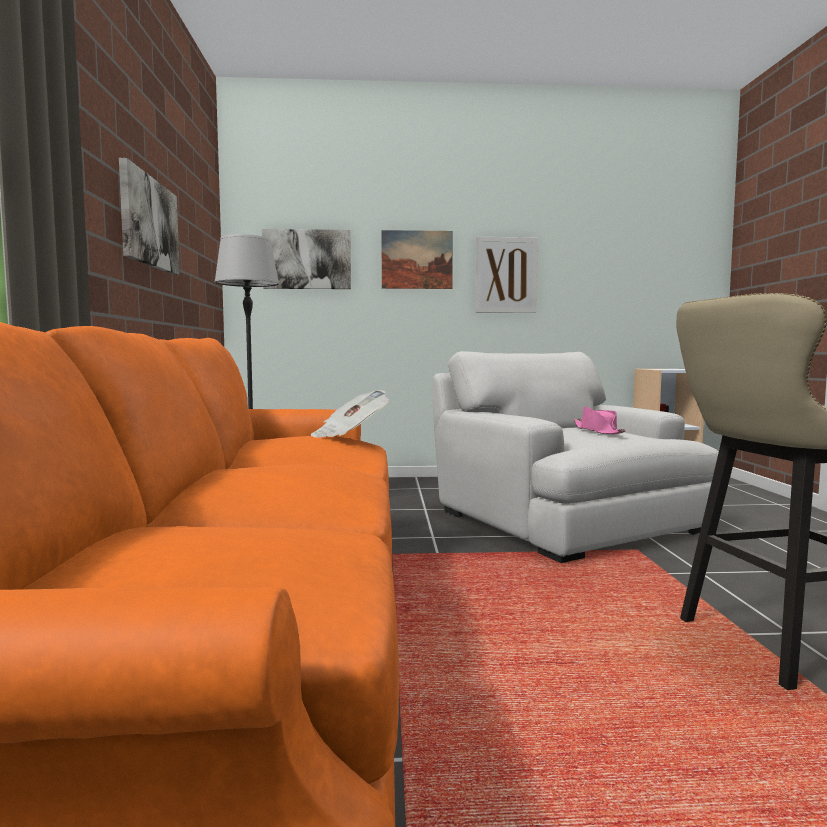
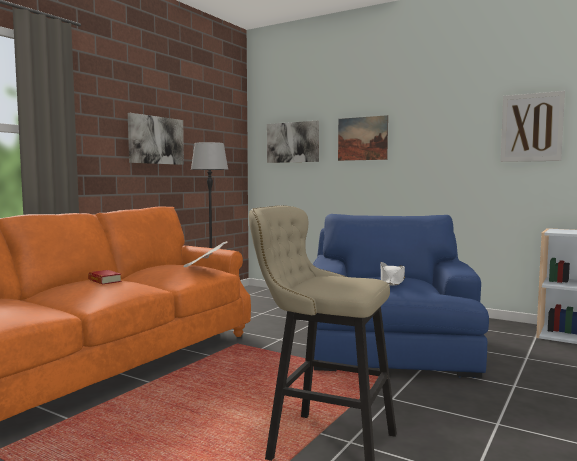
camera: 35 degrees right, 0 degrees up
white armchair [433,351,720,563] -> blue armchair [313,214,489,378]
picture [476,237,538,313] -> picture moved to [501,91,565,162]
pink hat [574,407,626,434] -> white hat [380,262,405,286]
none -> book [88,270,121,284]

